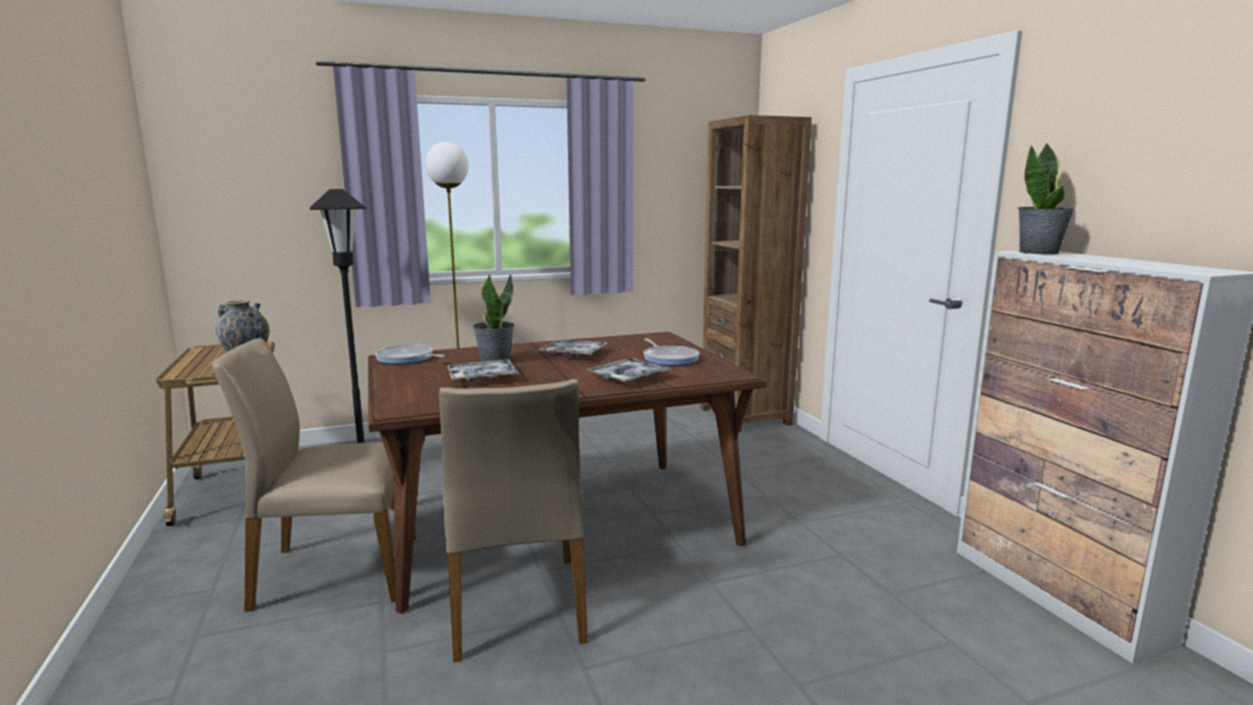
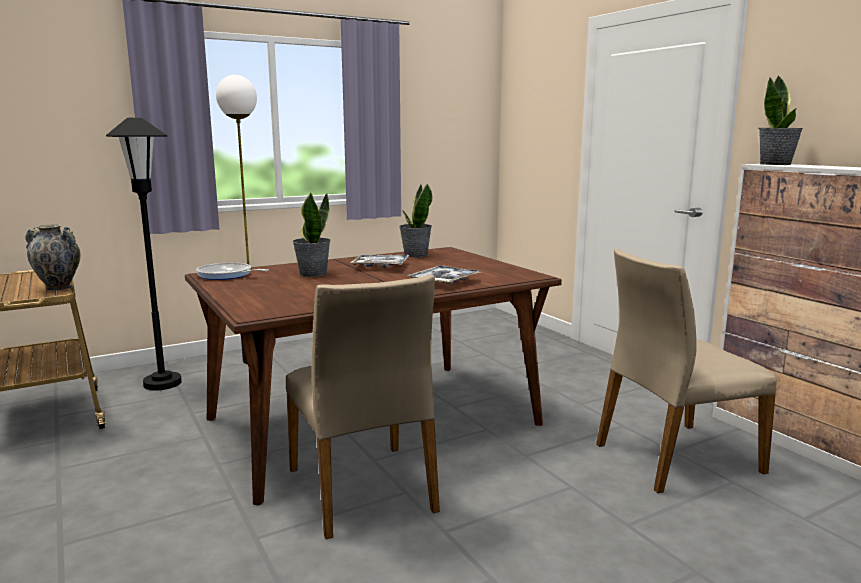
camera: 10 degrees left, 0 degrees up
beige chair [212,338,416,612] -> beige chair moved to [596,248,777,494]
tray [447,359,519,381] -> none
frying pan [644,339,700,366] -> none
brown bookcase [701,115,812,432] -> none
none -> potted plant [399,183,433,257]

